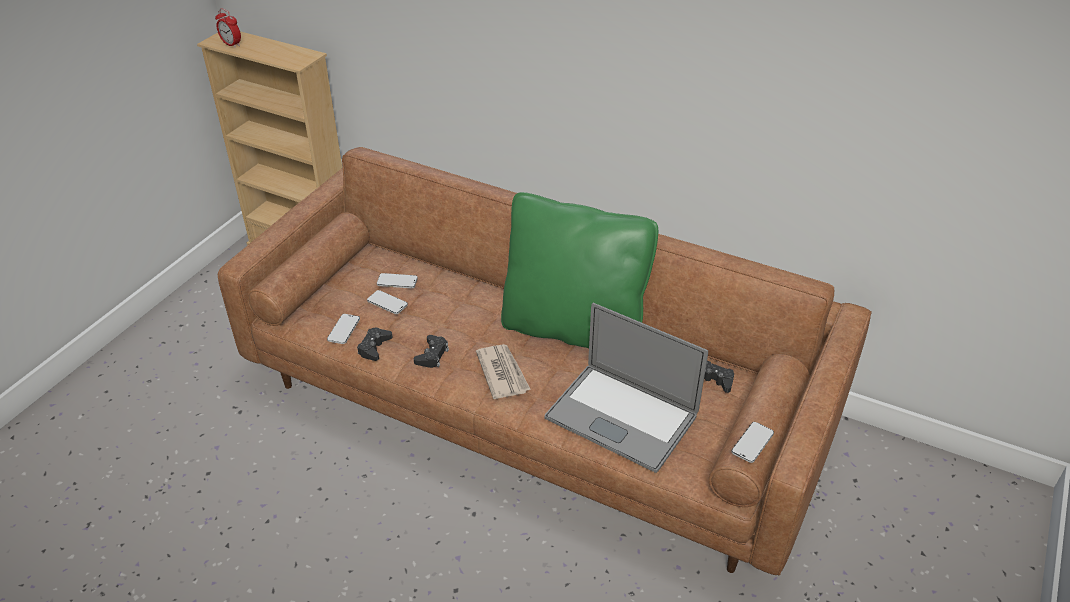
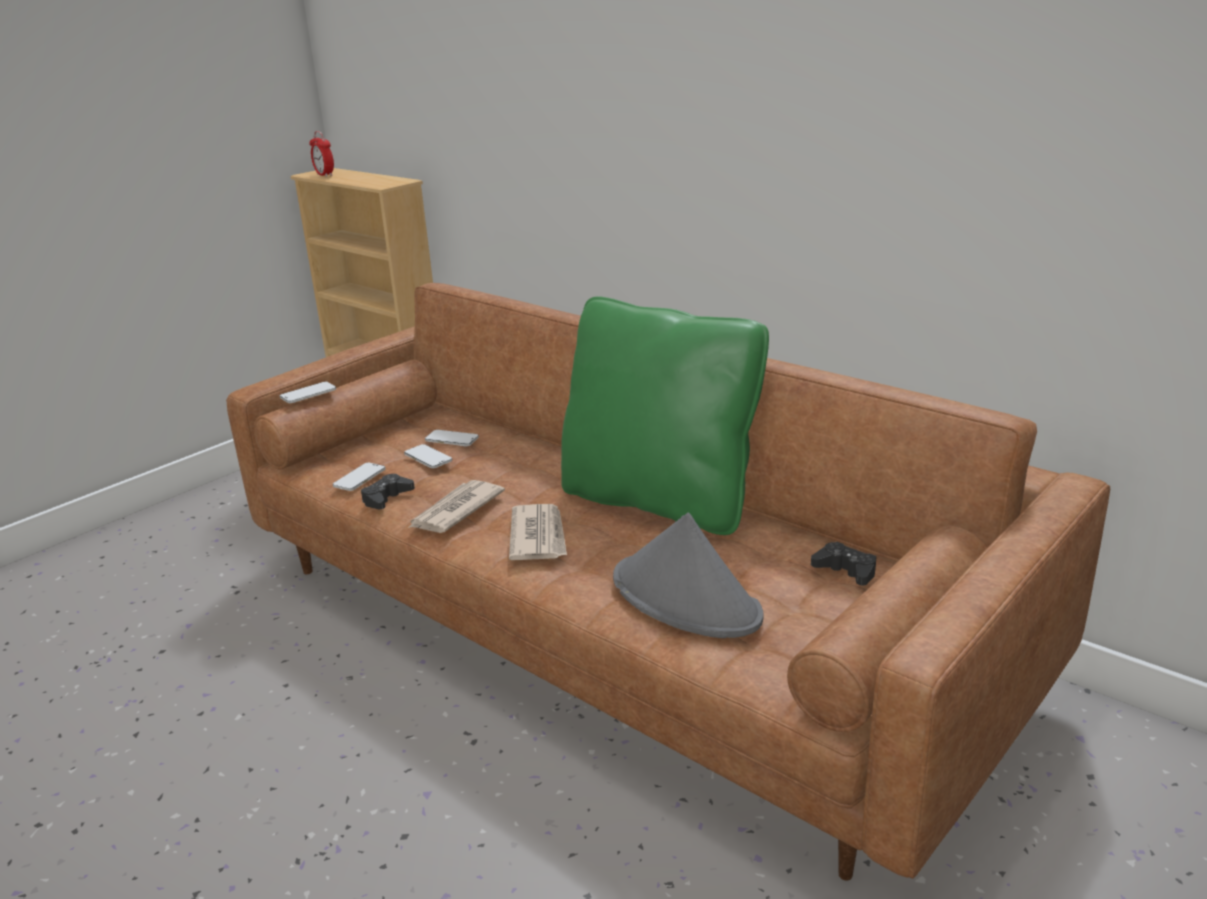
camera: 15 degrees right, 15 degrees down
black game controller [414,335,449,368] -> newspaper [408,480,505,533]
laptop [545,303,708,473] -> grey hat [613,512,764,638]
phone [732,422,774,463] -> phone moved to [280,382,336,403]

